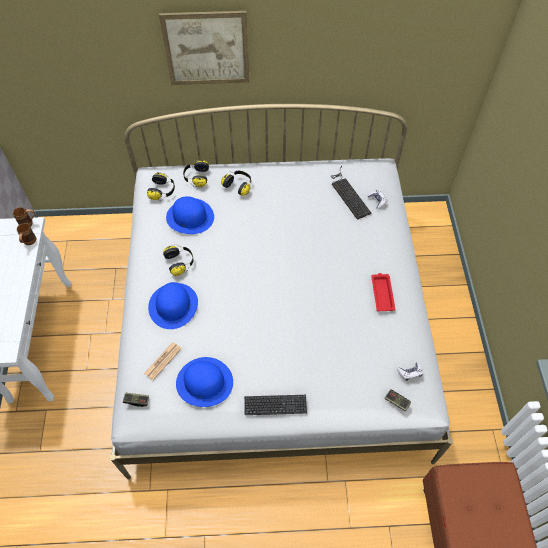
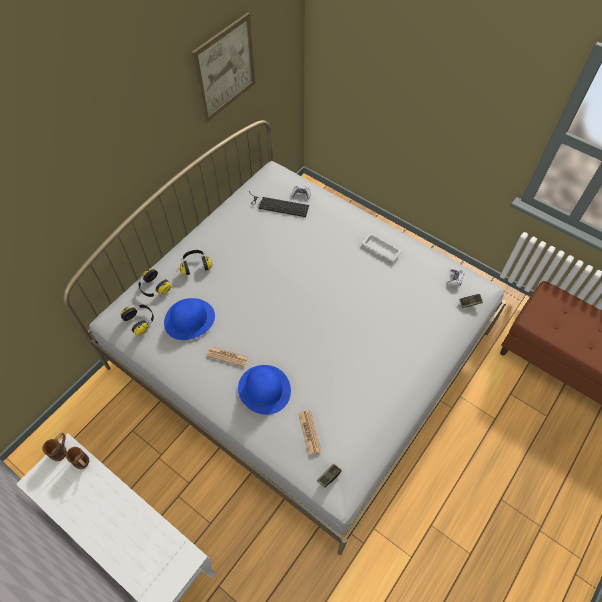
camera: 50 degrees left, 0 degrees up
picture [159,11,249,85] -> picture moved to [191,12,255,123]
headphones [163,245,194,276] -> newspaper [207,346,249,367]
blue hat [176,357,233,407] -> none
keyboard [244,395,307,415] -> none
red tray [371,273,395,311] -> white tray [362,233,402,261]

